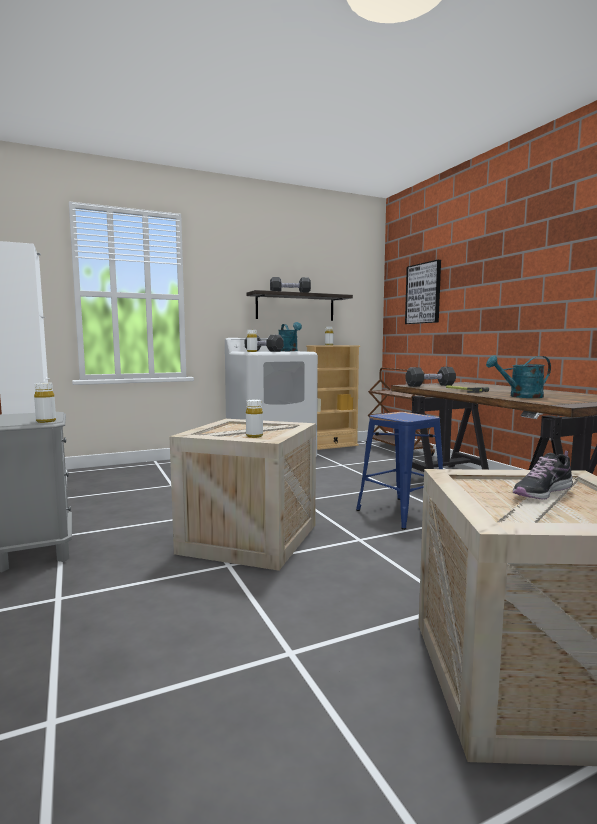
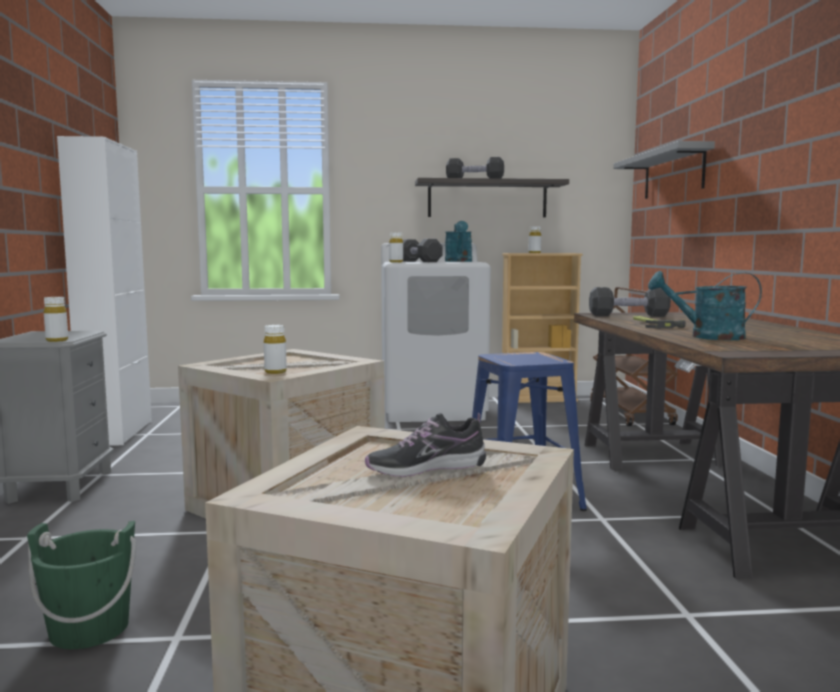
camera: 20 degrees right, 0 degrees up
picture [405,260,441,324] -> grey shelf [613,141,715,199]
none -> green bucket [27,521,136,649]

